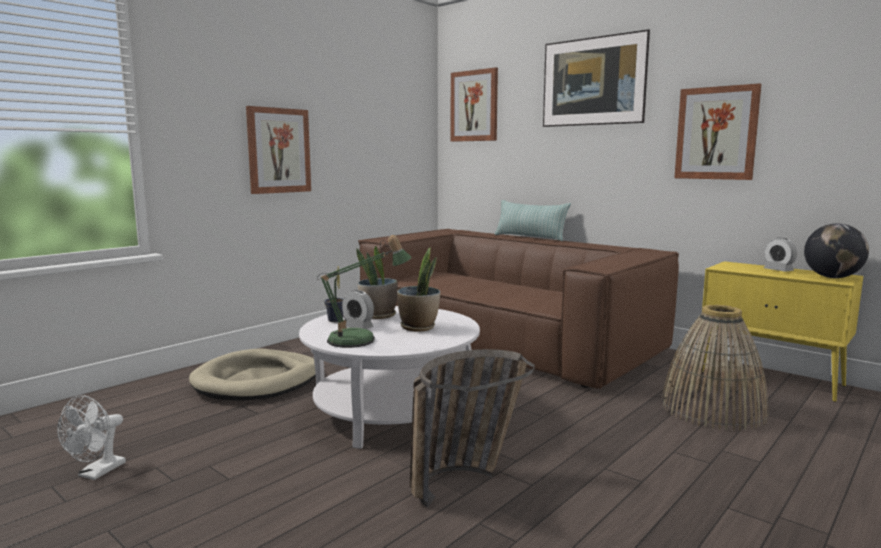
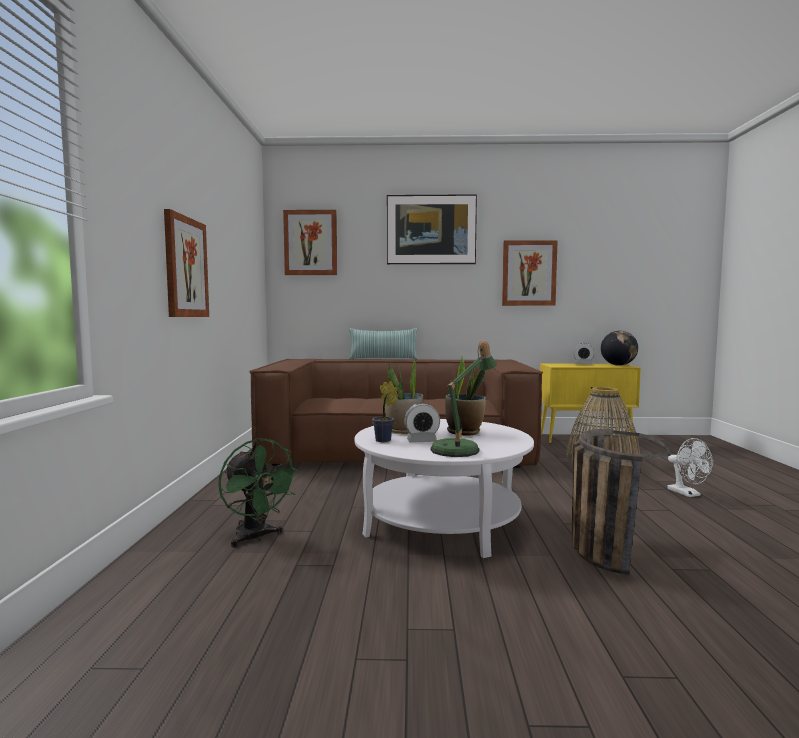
camera: 40 degrees left, 5 degrees down
white fan [57,396,126,480] -> white fan moved to [667,438,713,497]
beige dog bed [189,349,316,401] -> green fan [218,438,300,547]

